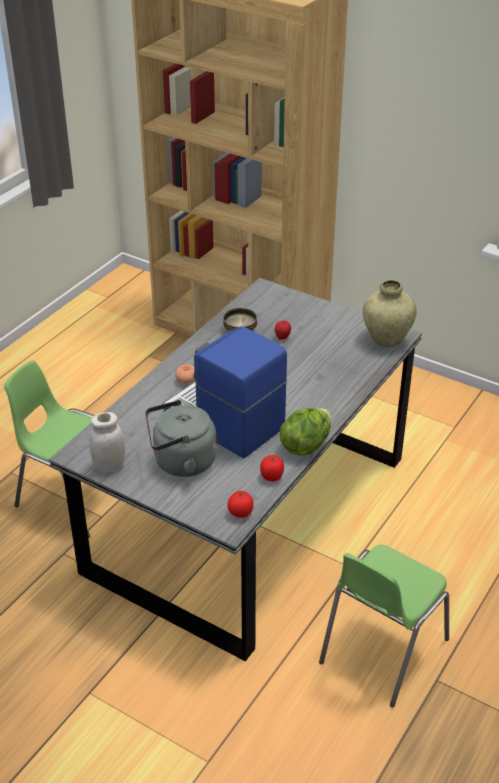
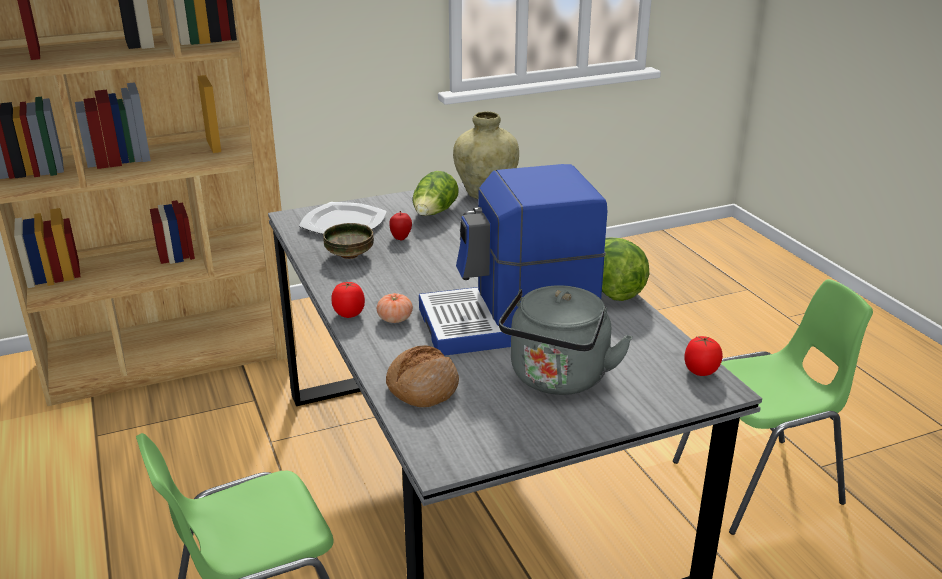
camera: 55 degrees left, 10 degrees down
white jar [90,412,125,473] -> none
tomato [260,455,284,481] -> tomato moved to [331,282,365,318]
green chair [319,545,449,707] -> green chair turned 90 degrees counterclockwise [673,279,873,535]
none -> plate [299,202,387,234]
none -> bread [386,345,459,407]
none -> lettuce [412,171,459,216]

